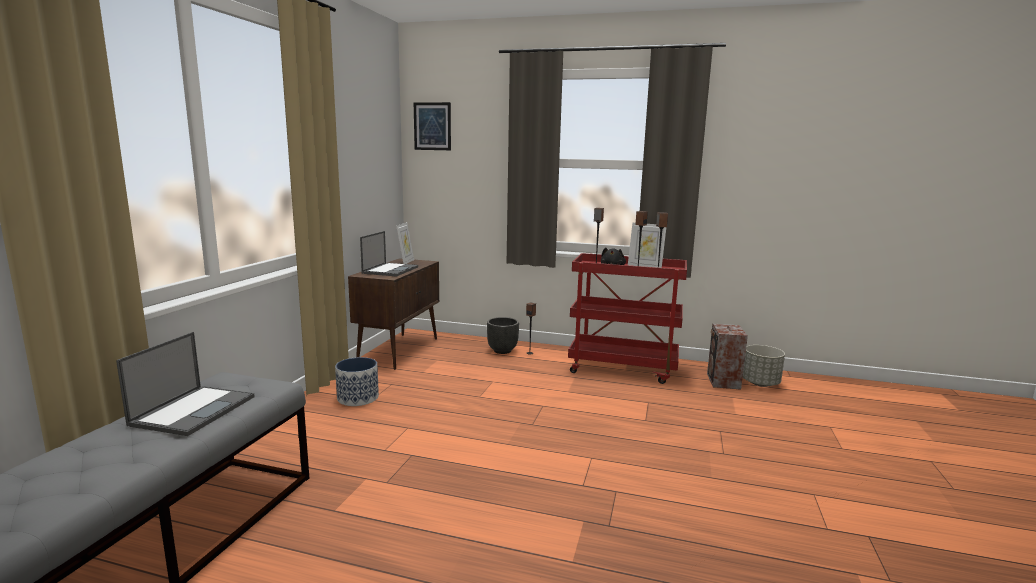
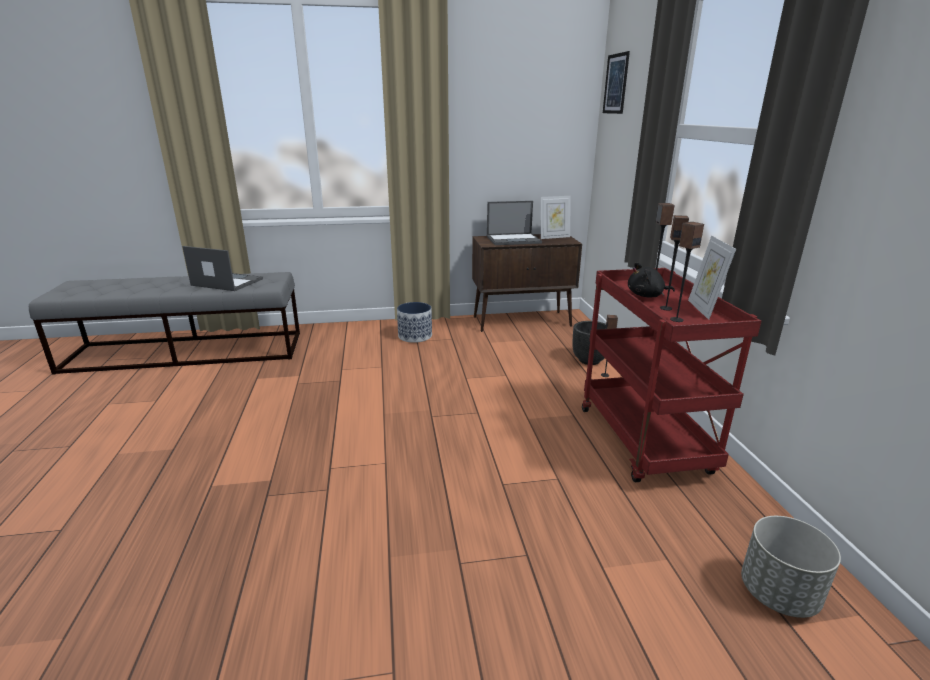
camera: 65 degrees right, 10 degrees up
laptop [116,332,255,436] -> laptop turned 150 degrees counterclockwise [182,246,263,291]
speaker [707,323,748,390] -> none

